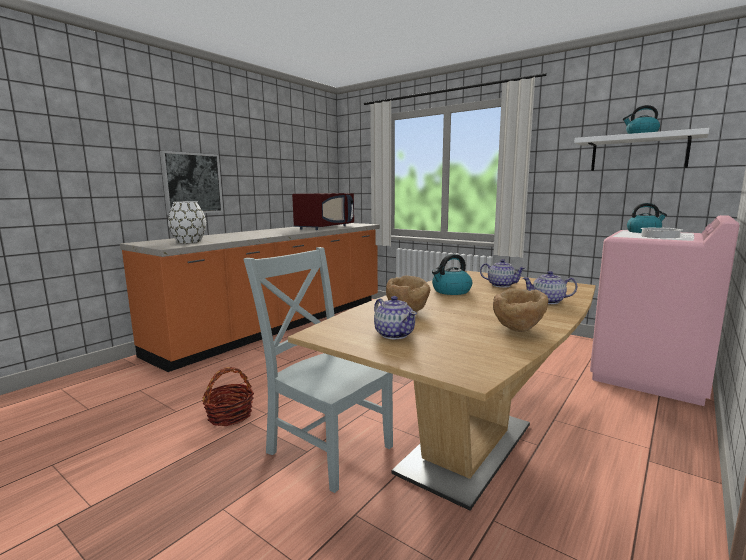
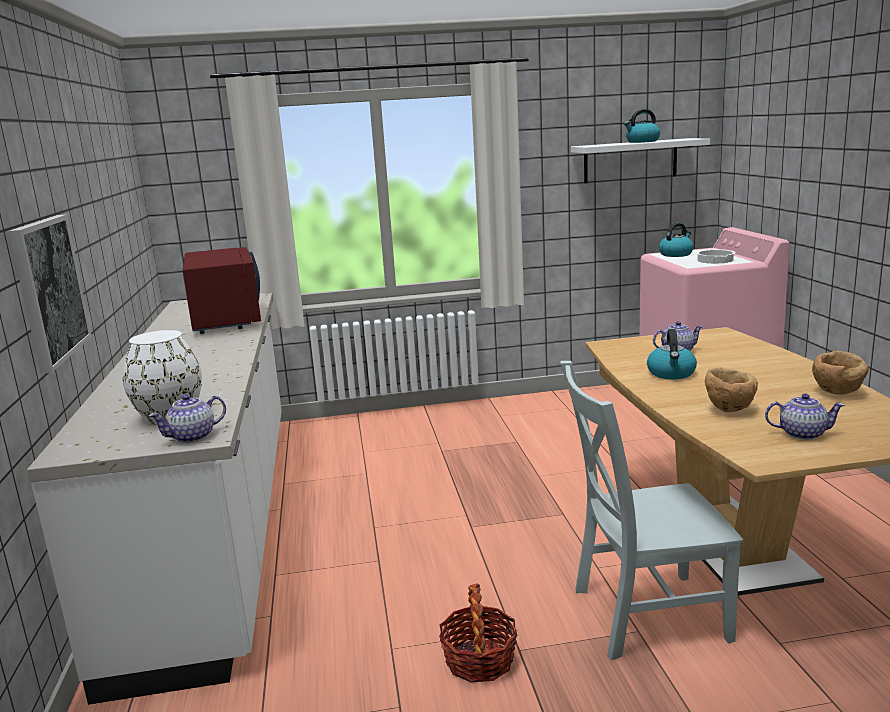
camera: 45 degrees left, 5 degrees up
orange counter [120,223,380,372] -> white counter [27,293,282,705]
teapot [522,271,578,304] -> teapot moved to [149,394,226,443]

